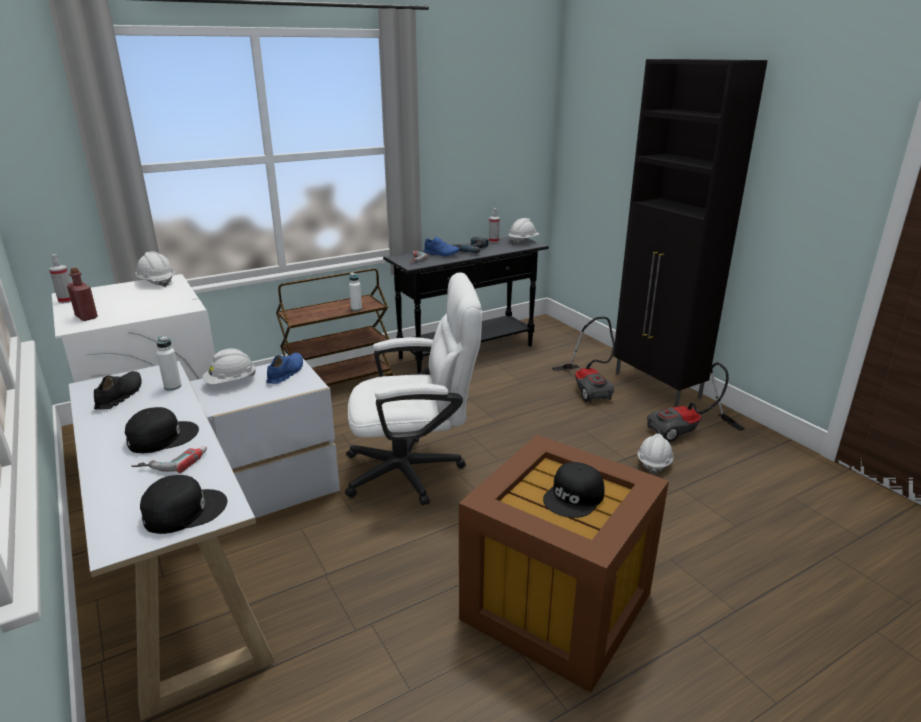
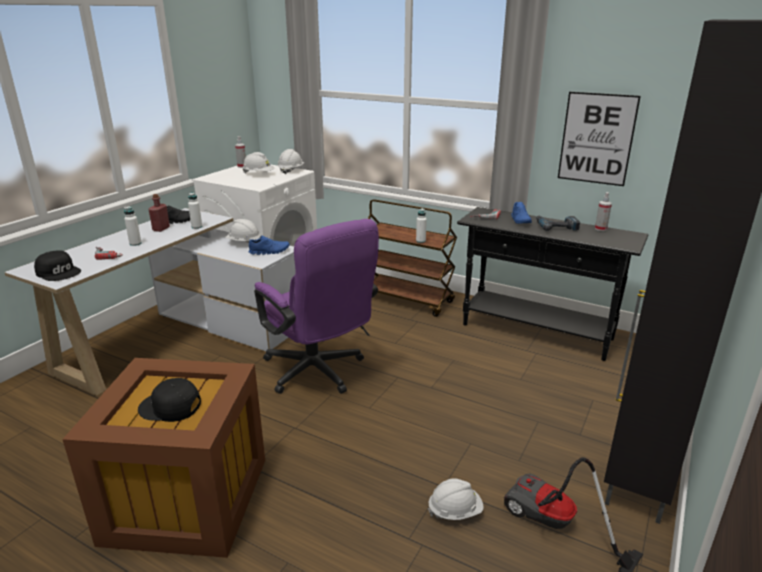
camera: 60 degrees right, 0 degrees up
red bottle [67,267,98,321] -> red bottle moved to [148,194,170,232]
black cap [125,407,199,453] -> white bottle [124,206,142,246]
white office chair [345,272,482,505] -> purple office chair [254,219,379,394]
white hard hat [508,218,539,244] -> white hard hat moved to [242,152,274,173]
vacuum cleaner [552,317,615,403] -> none
none -> picture [558,92,641,186]

